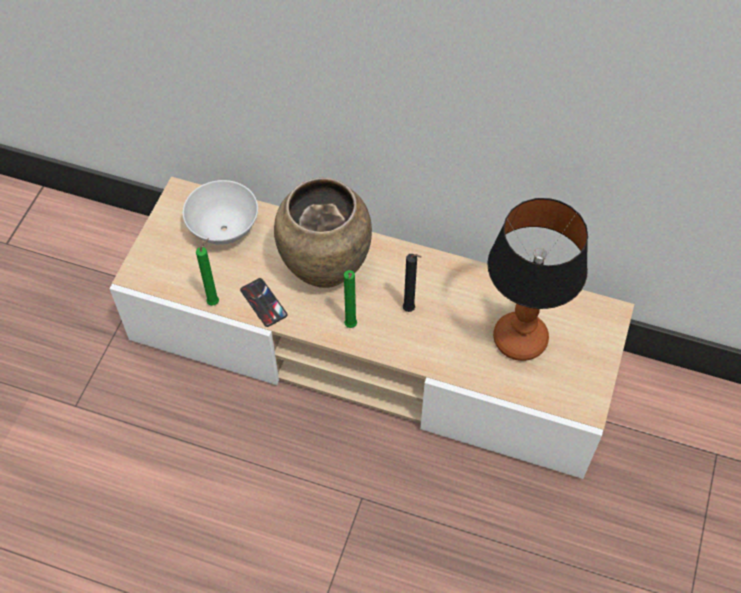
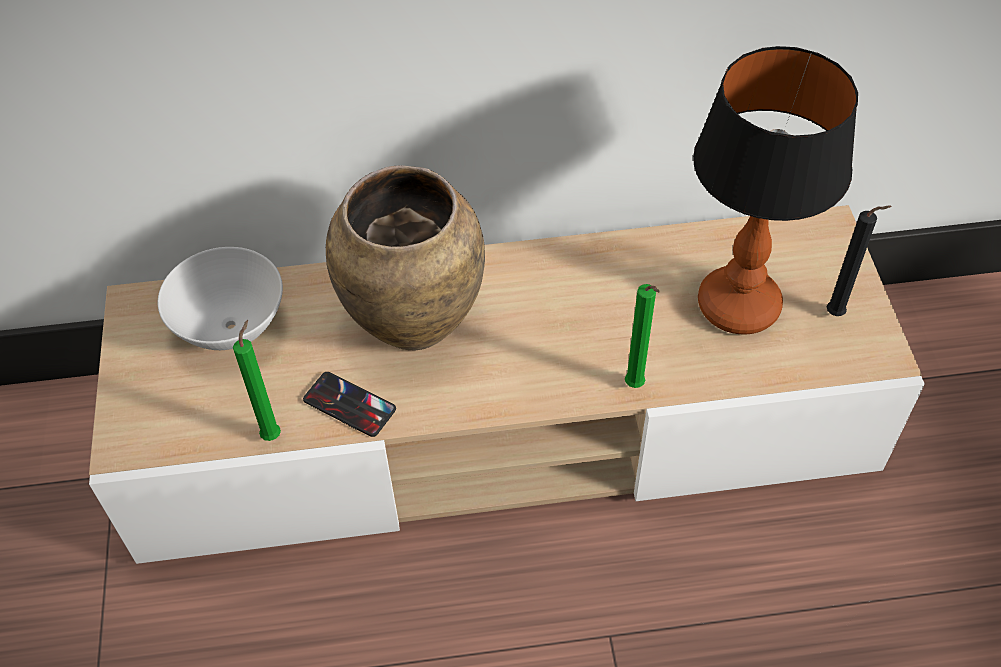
camera: 25 degrees left, 5 degrees down
green candle [344,270,357,328] -> green candle moved to [625,284,660,388]
black candle [403,254,422,312] -> black candle moved to [827,205,892,316]

